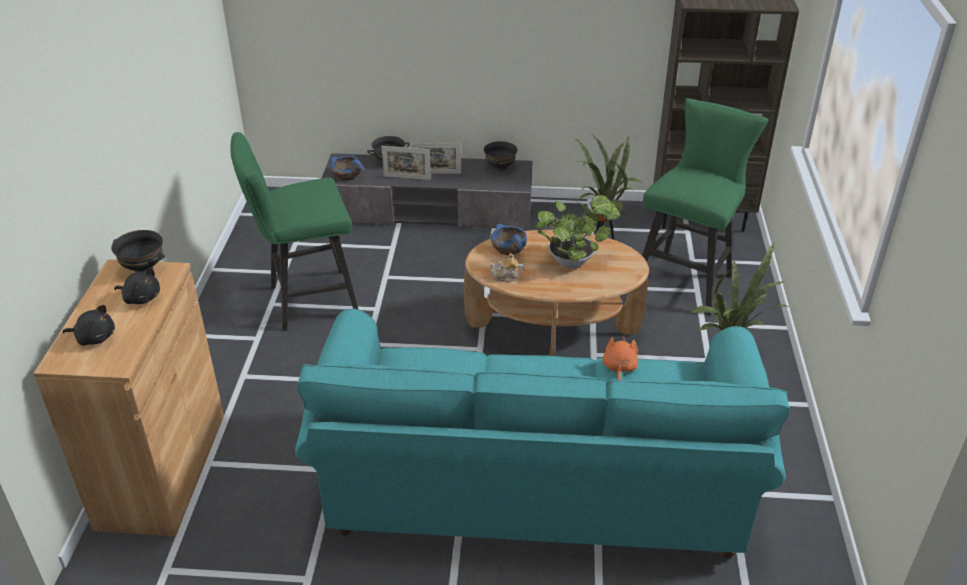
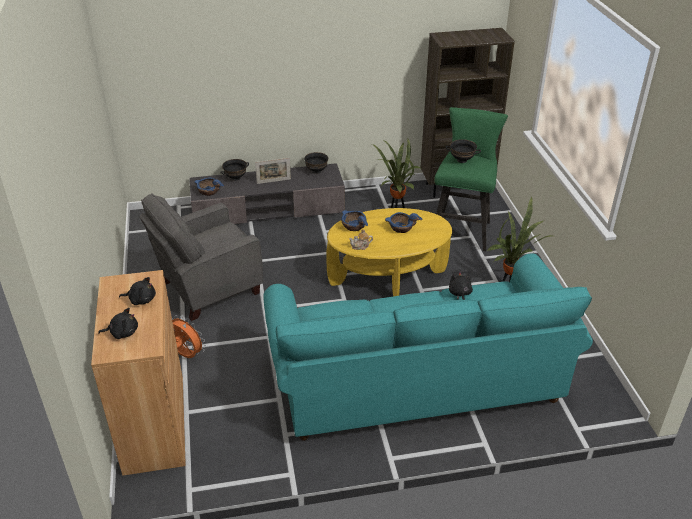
camera: 15 degrees left, 0 degrees up
black bowl [111,230,165,272] -> black bowl moved to [446,139,481,163]
green stool [230,132,358,331] -> grey armchair [139,193,263,321]
picture frame [382,146,431,180] -> none
brown coffee table [464,230,649,356] -> yellow coffee table [326,208,452,296]
potted plant [536,195,620,268] -> blue bowl [385,212,423,233]
orange plush toy [602,335,638,381] -> black plush toy [449,272,473,300]
none -> orange fan [172,315,206,358]

